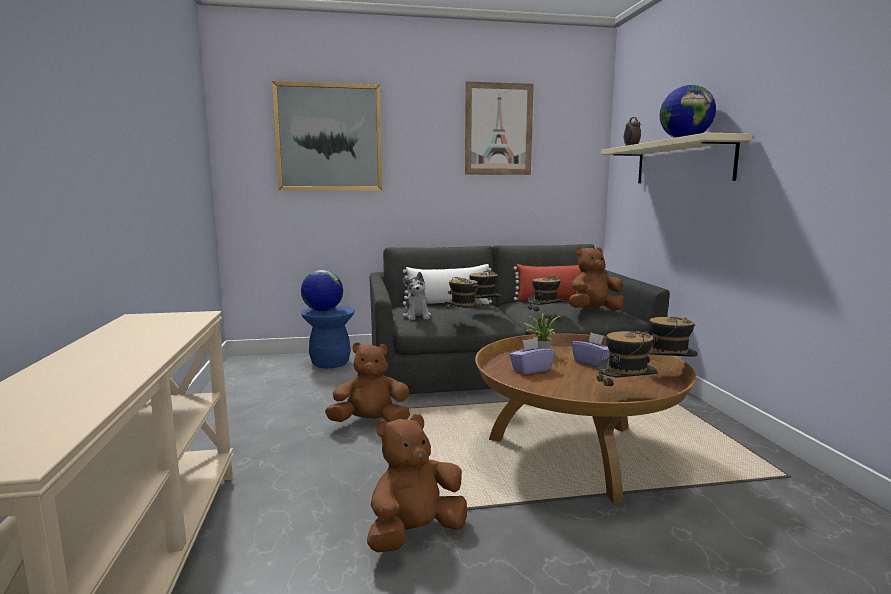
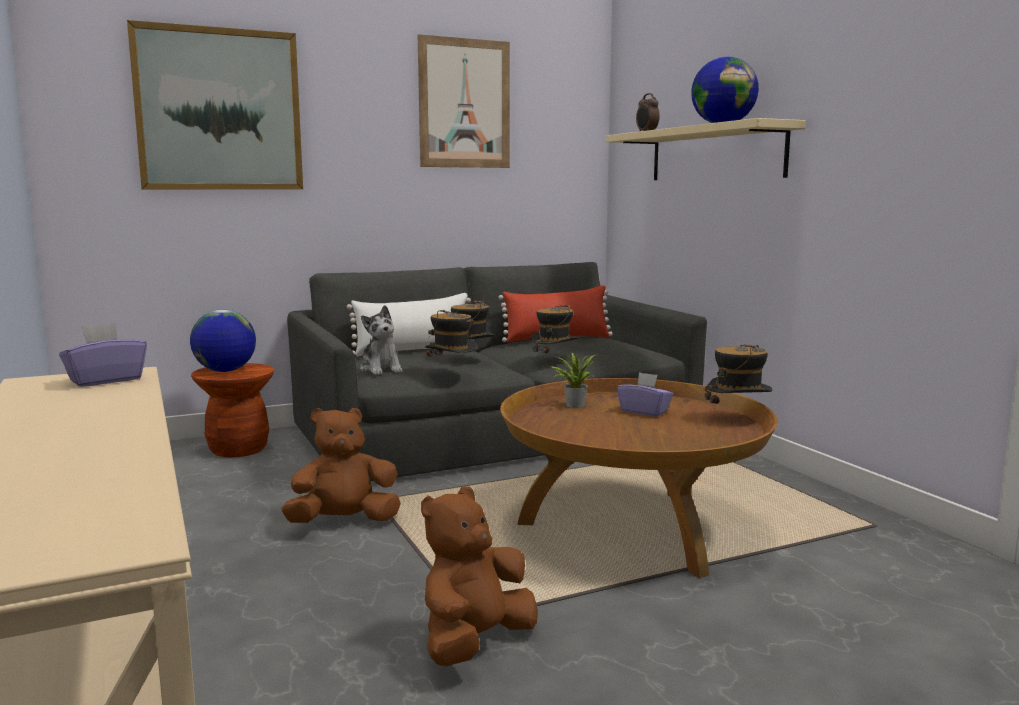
camera: 15 degrees left, 0 degrees up
blue stool [301,306,355,368] -> brown stool [191,363,274,457]
purple tissue box [509,338,555,374] -> purple tissue box moved to [59,322,147,387]
brown plush toy [569,247,625,311] -> none
hat [597,331,658,402] -> none

